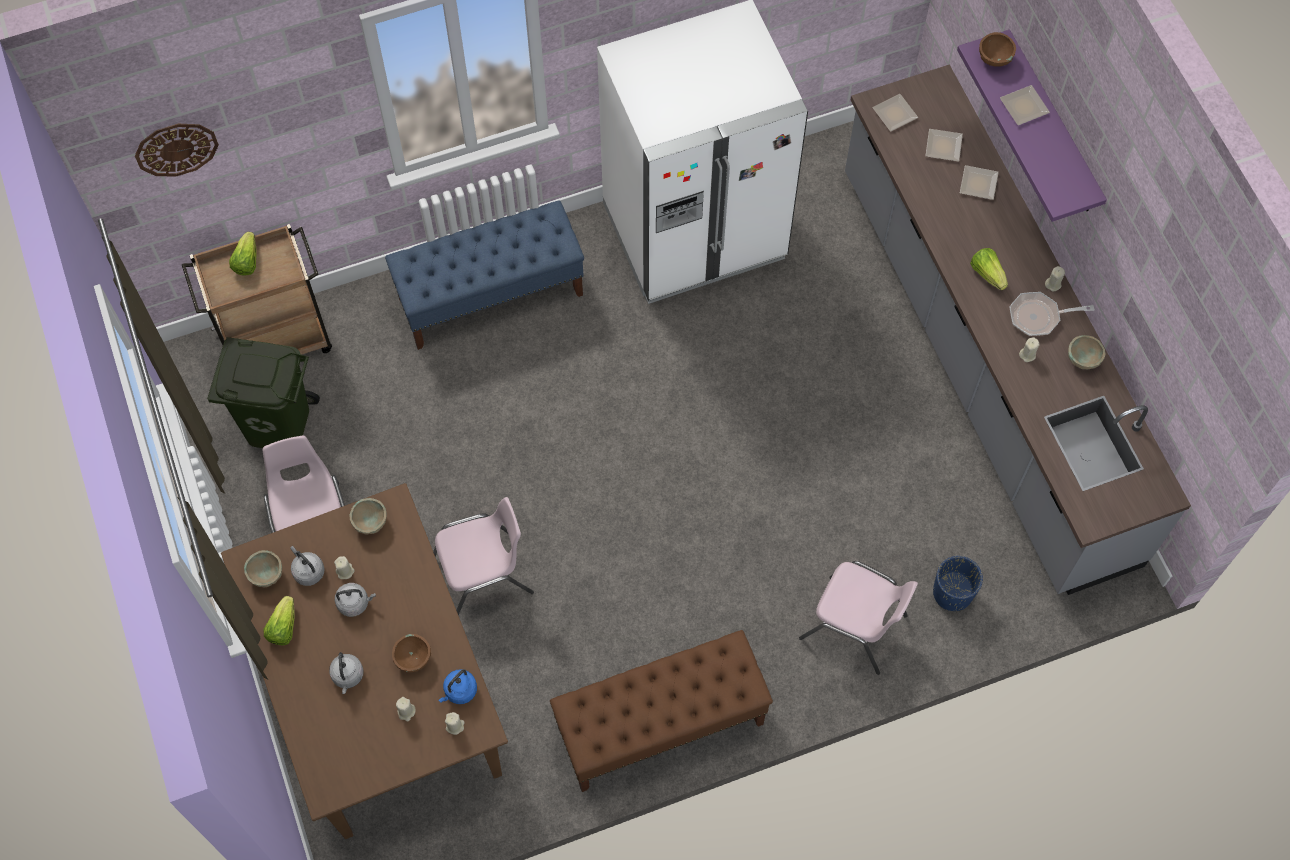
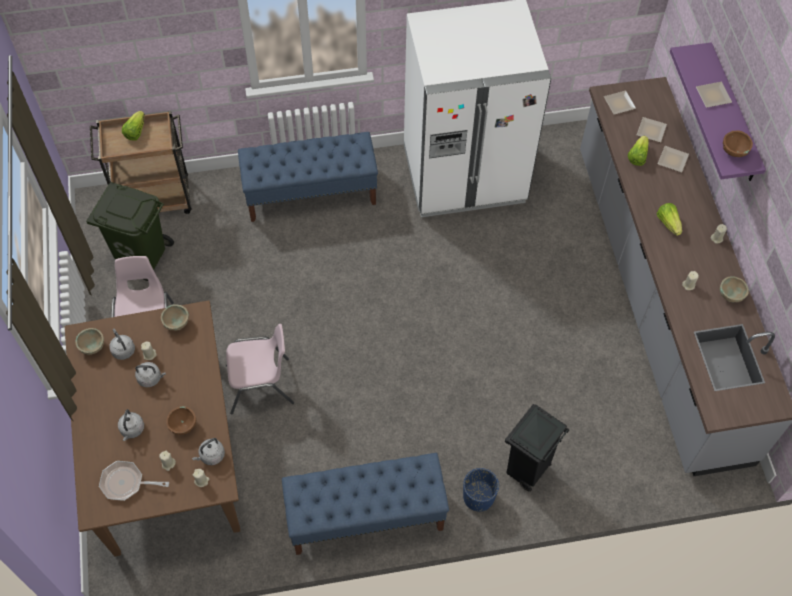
camera: 10 degrees right, 5 degrees down
wall clock [135,124,219,177] -> none
lettuce [264,596,295,645] -> lettuce moved to [628,136,649,166]
blue kettle [438,669,477,704] -> grey kettle [192,438,225,465]
brown bench [550,630,773,792] -> blue bench [282,453,449,555]
pink chair [799,561,918,675] -> black trash can [505,404,569,492]
blue planter [933,556,983,611] -> blue planter moved to [463,468,499,512]
brown bowl [979,32,1016,67] -> brown bowl moved to [723,130,753,157]
frying pan [1010,292,1094,336] -> frying pan moved to [99,461,169,501]

